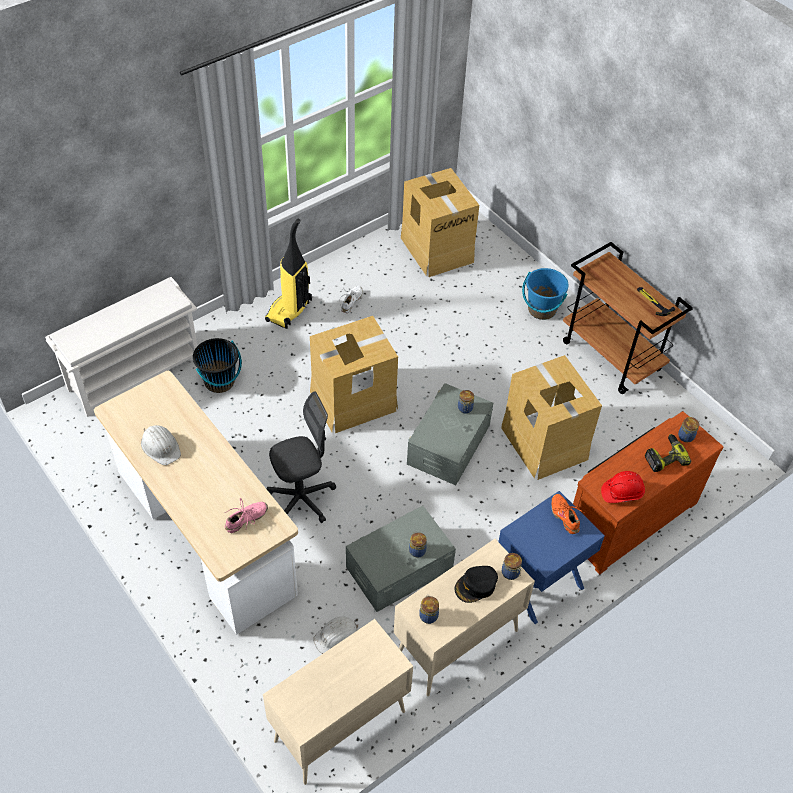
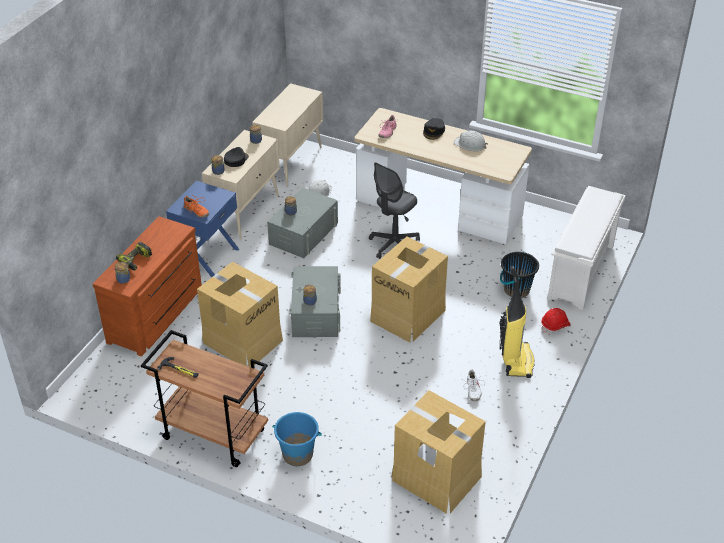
camera: 155 degrees right, 10 degrees down
red hard hat [601,471,645,503] -> red hard hat moved to [541,308,571,333]
none -> black cap [423,118,445,140]

